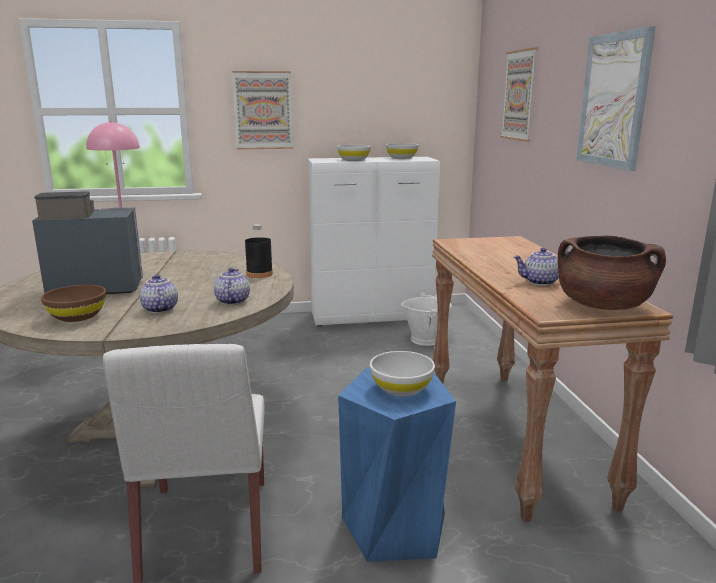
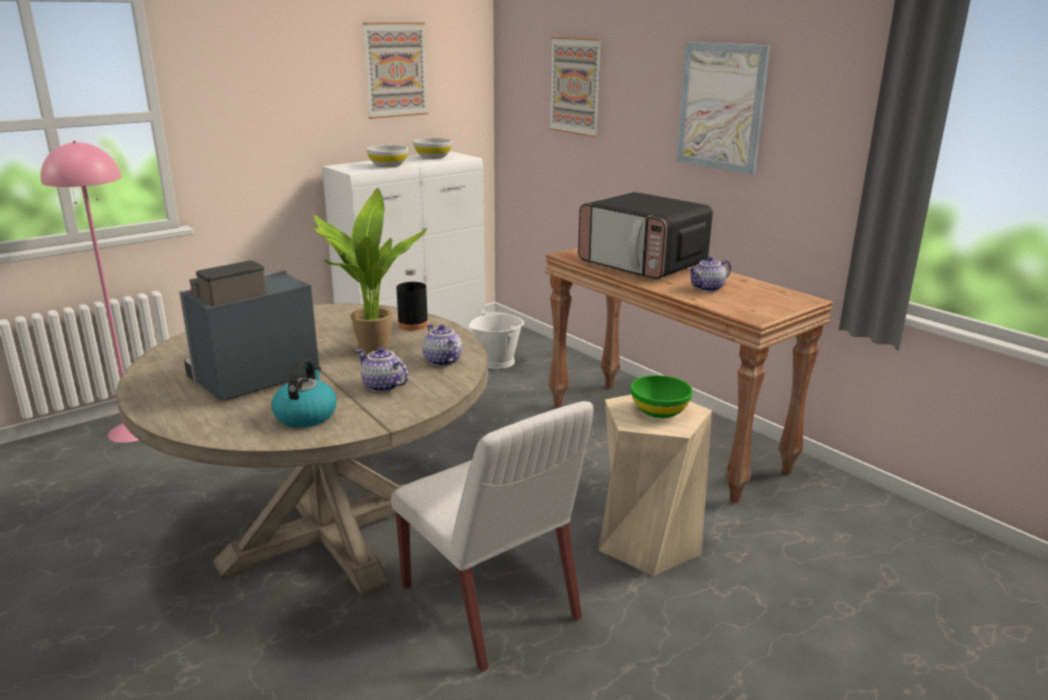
camera: 30 degrees left, 5 degrees up
brown bowl [41,285,106,322] -> kettle [272,359,337,428]
picture [232,71,293,149] -> picture moved to [363,22,428,119]
blue stool [338,367,456,562] -> beige stool [598,395,712,576]
white bowl [370,351,435,396] -> green bowl [631,375,693,418]
brown cooking pot [558,236,666,310] -> none
none -> potted plant [310,188,427,353]
none -> microwave [578,192,713,279]

